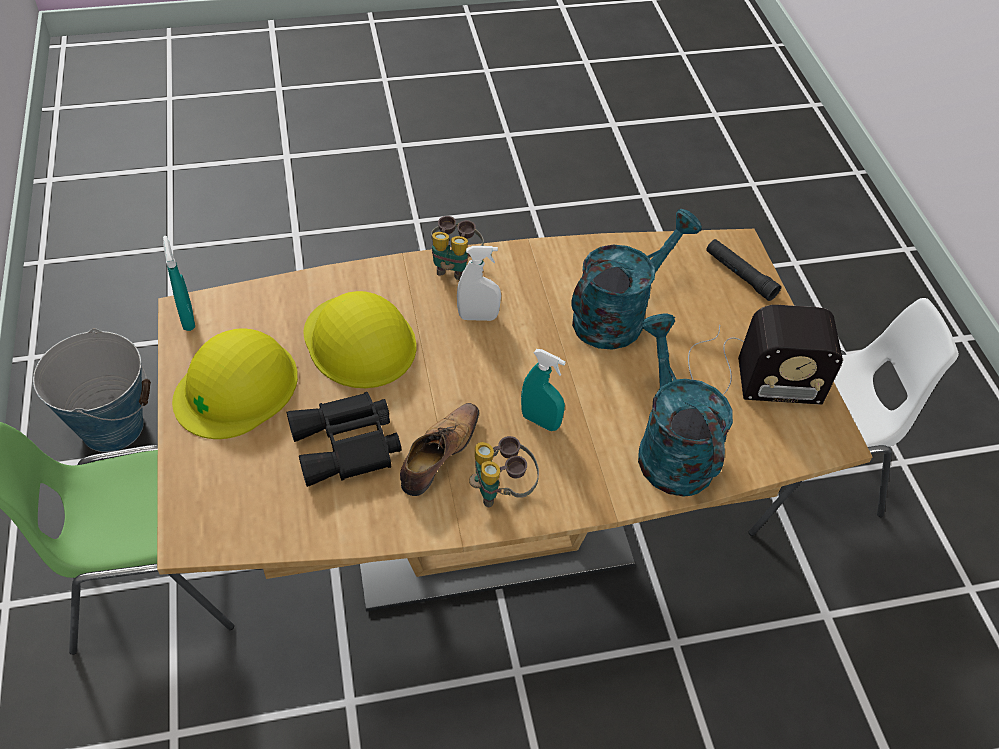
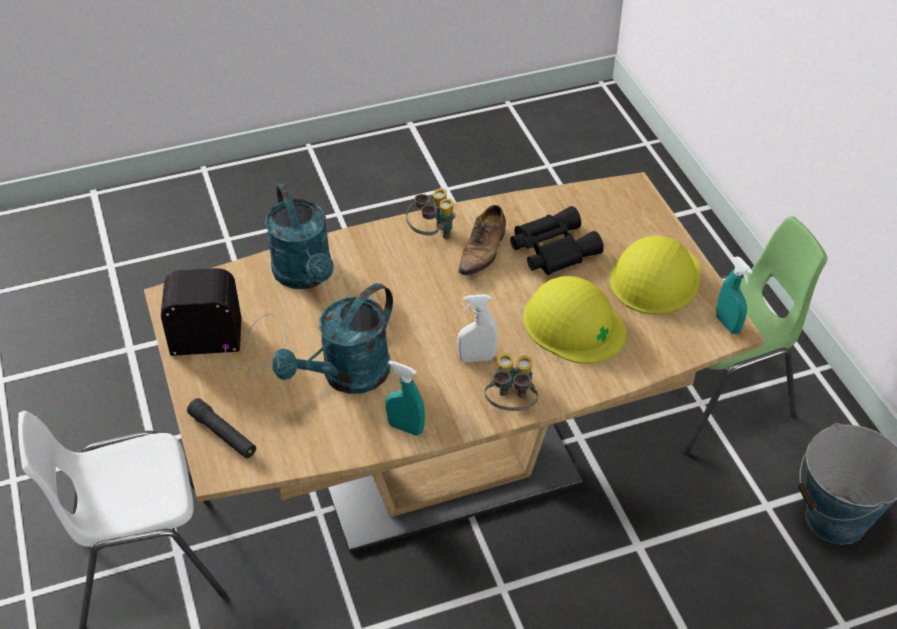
camera: 175 degrees right, 5 degrees down
turquoise spray bottle [521,349,566,431] -> turquoise spray bottle moved to [386,360,425,436]

